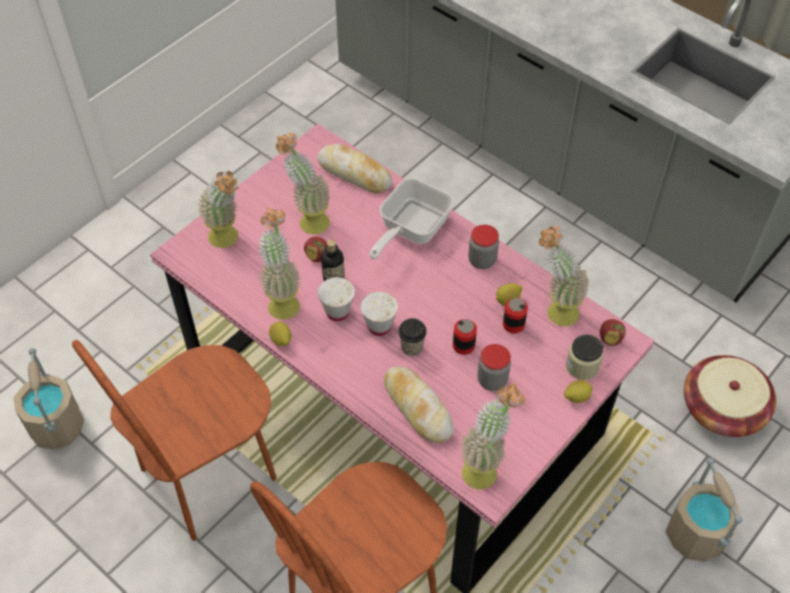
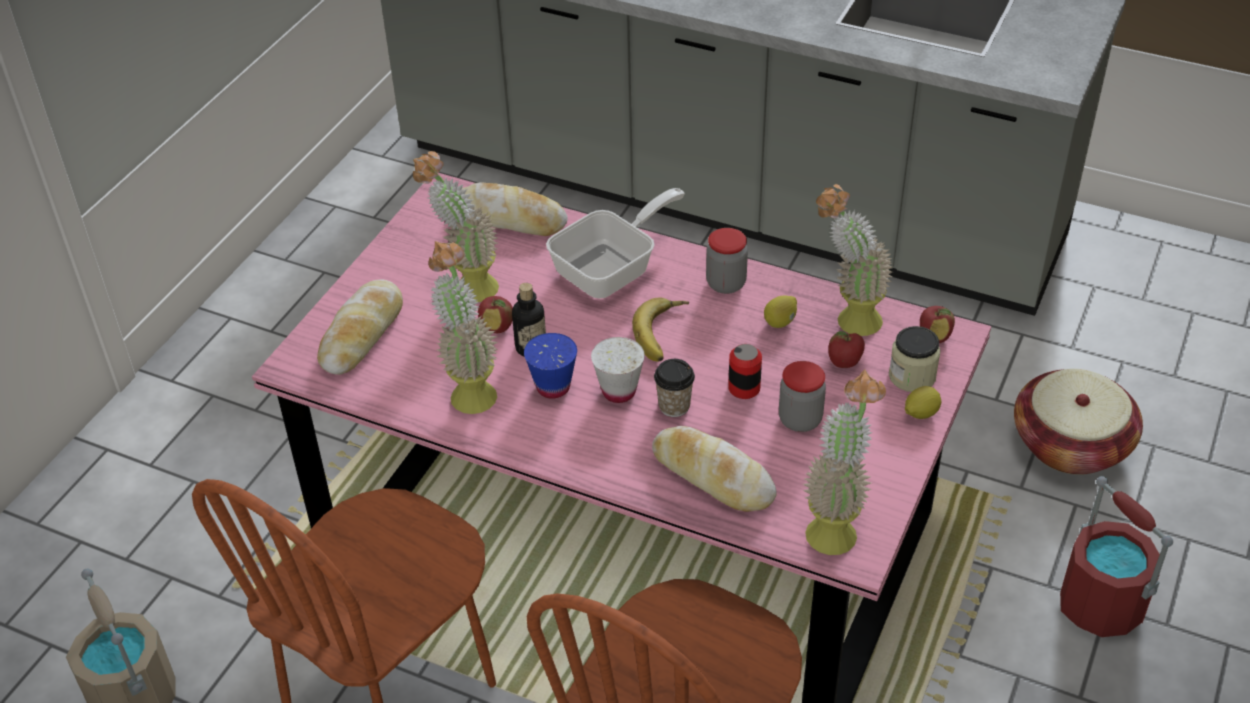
camera: 15 degrees left, 10 degrees down
potted plant [197,171,238,248] -> bread [317,280,403,375]
lemon [269,322,291,346] -> none
white cup [318,277,355,321] -> blue cup [524,333,577,399]
frying pan [369,178,454,259] -> frying pan turned 150 degrees counterclockwise [546,188,685,299]
can [503,298,528,334] -> none
beige bucket [666,458,743,562] -> red bucket [1060,476,1173,637]
none -> banana [632,297,689,362]
none -> apple [828,331,865,368]

